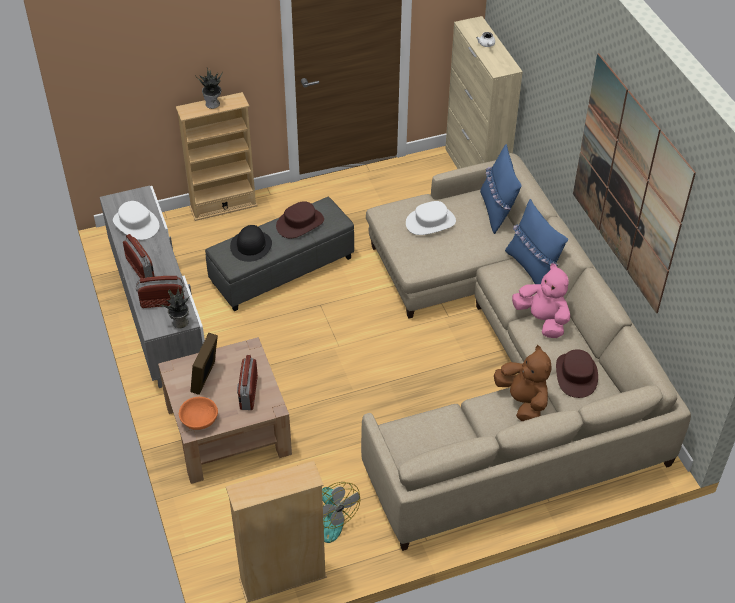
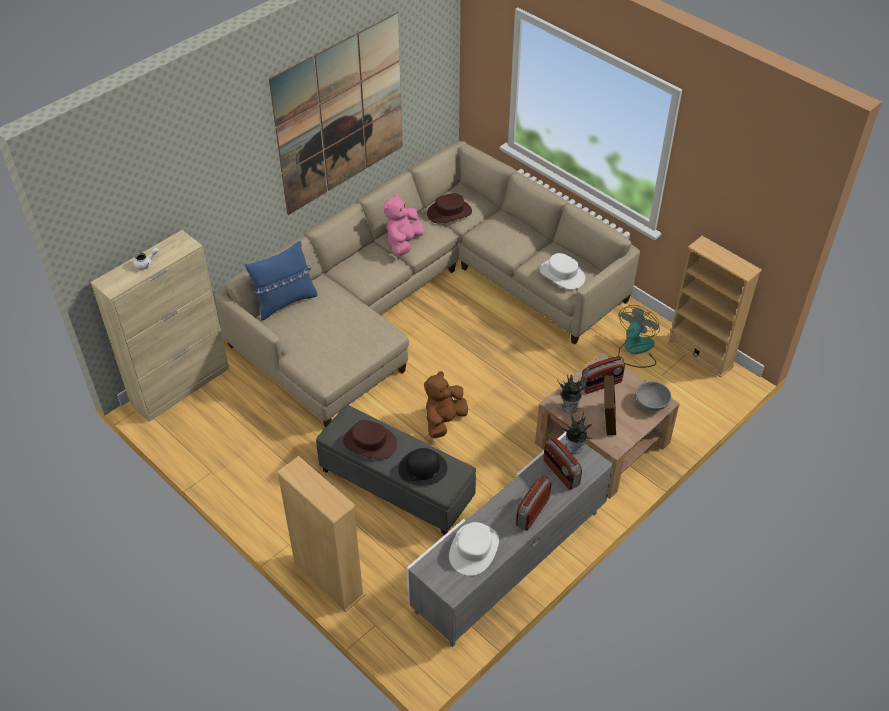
camera: 115 degrees left, 0 degrees up
orange bowl [179,397,218,430] -> grey bowl [636,382,672,411]
picture frame [190,333,218,395] -> picture frame turned 75 degrees counterclockwise [604,375,616,435]
potted plant [196,68,223,109] -> potted plant moved to [557,374,585,413]
white hat [406,201,456,235] -> white hat moved to [539,253,585,289]
brown plush toy [494,345,551,421] -> brown plush toy moved to [424,371,468,438]
blue pillow [505,199,568,284] -> none

